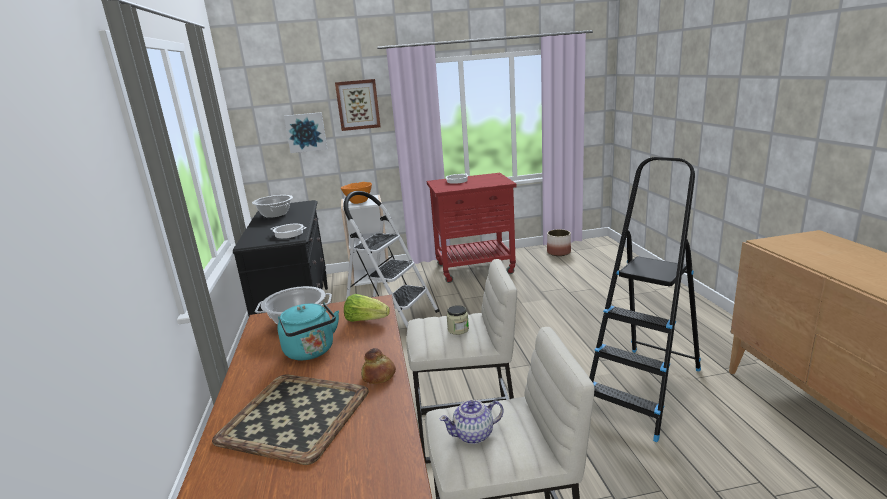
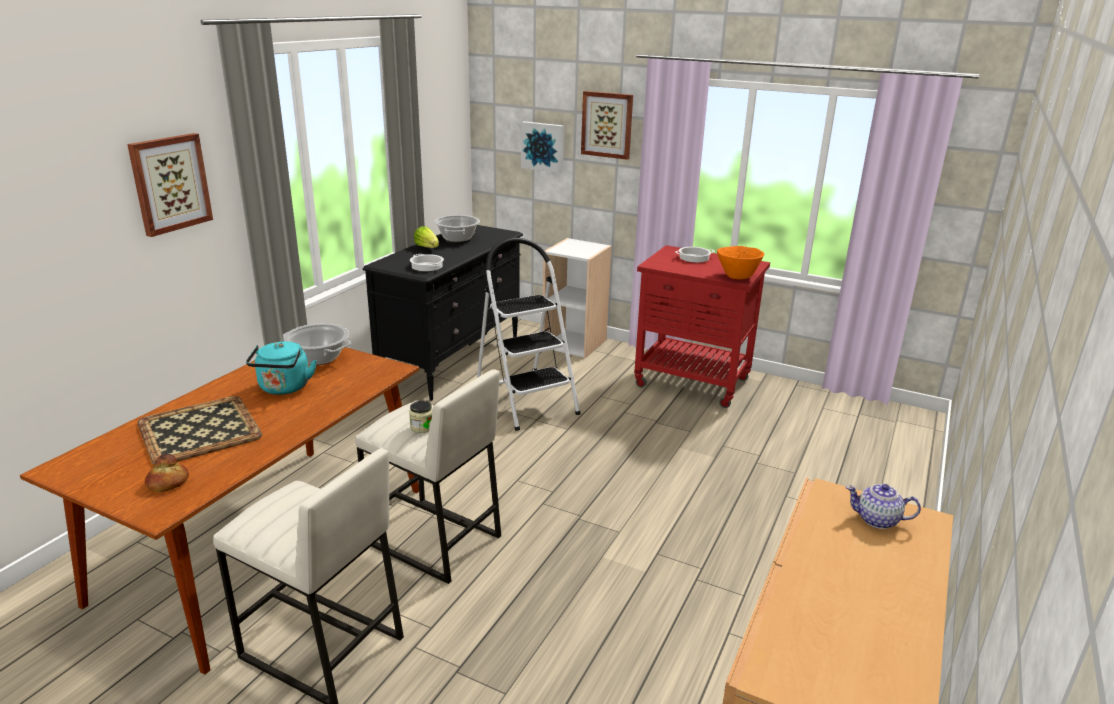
camera: 35 degrees right, 5 degrees up
orange bowl [341,182,372,204] -> orange bowl moved to [717,246,764,279]
lettuce [344,294,390,322] -> lettuce moved to [414,226,439,248]
bread [361,348,396,384] -> bread moved to [145,454,189,492]
teapot [439,400,504,444] -> teapot moved to [846,484,921,529]
planter [547,229,571,256] -> none
black step ladder [589,157,701,442] -> none
none -> picture [127,133,213,237]

